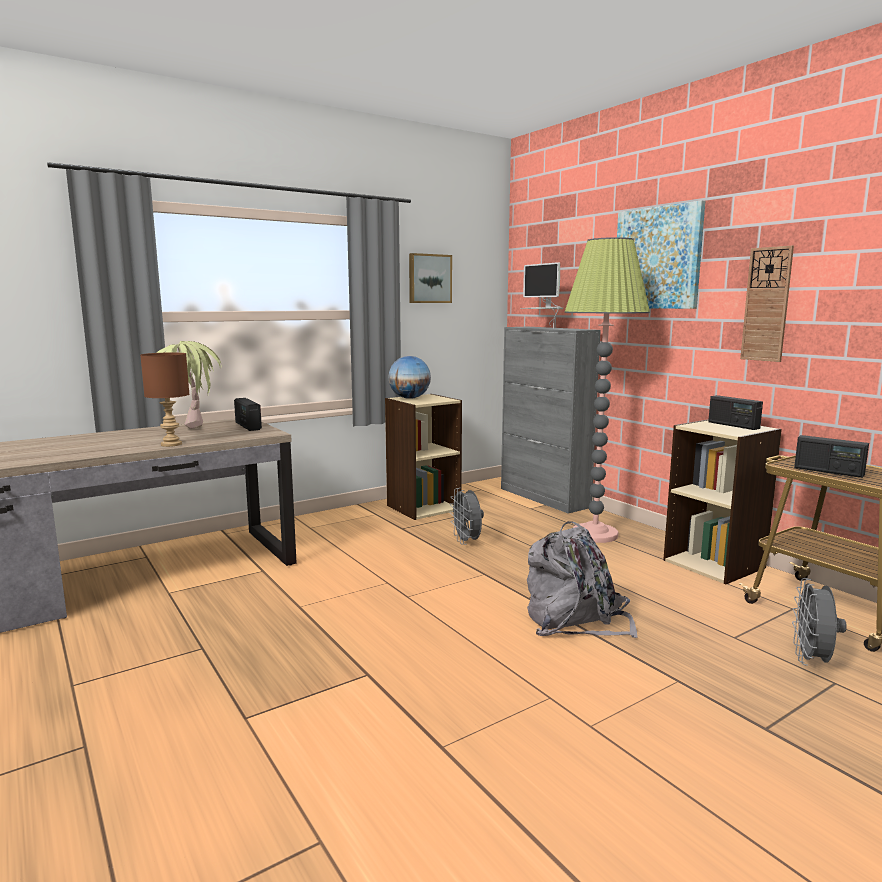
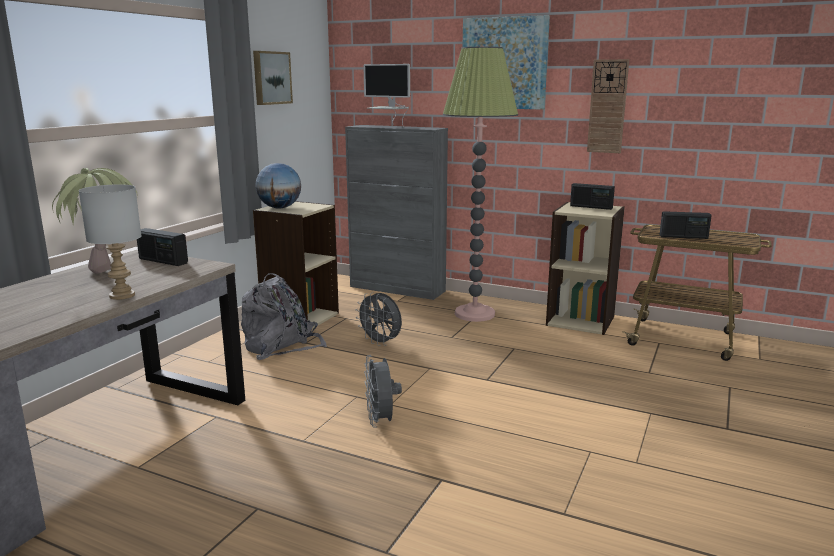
camera: 30 degrees left, 5 degrees up
brown table lamp [140,352,189,447] -> grey table lamp [79,184,142,300]
grey backpack [527,521,638,638] -> grey backpack moved to [241,273,327,360]
grey fan [792,578,847,666] -> grey fan moved to [364,355,402,428]

